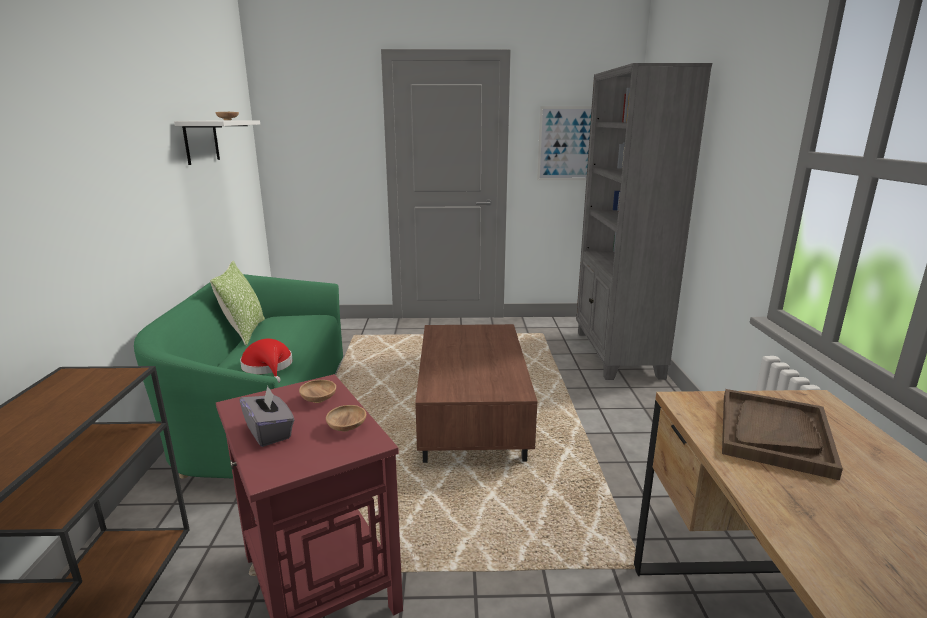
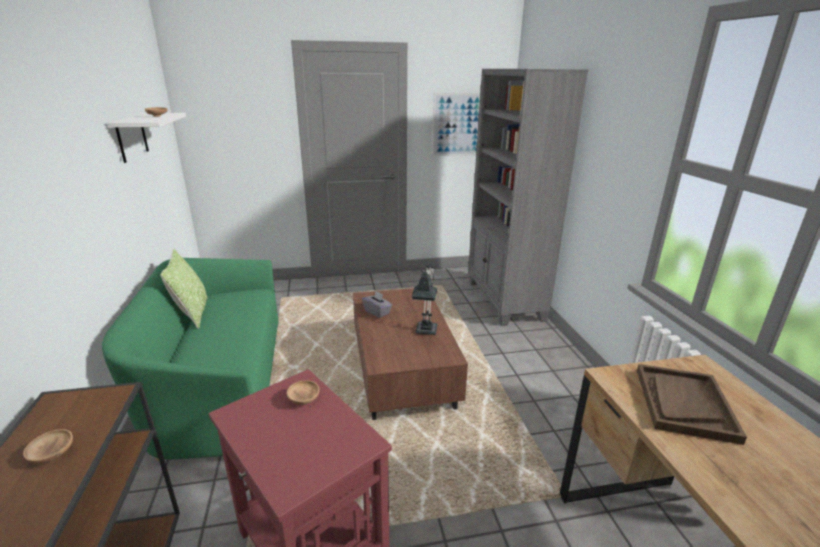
camera: 10 degrees left, 5 degrees up
red hat [240,339,293,383] -> none
grey tissue box [240,386,294,447] -> grey tissue box moved to [362,291,392,318]
brown bowl [326,405,366,432] -> brown bowl moved to [23,429,73,464]
none -> table lamp [412,264,438,335]

